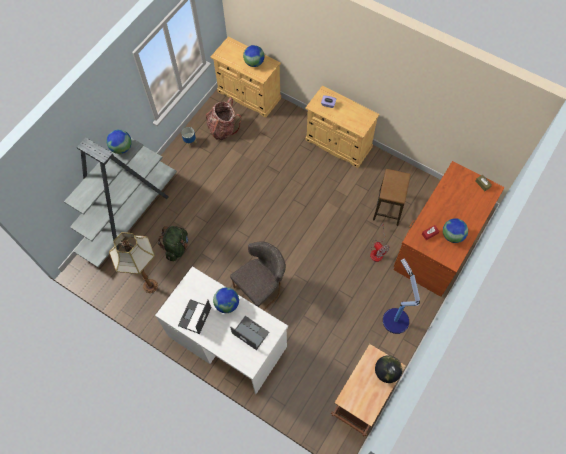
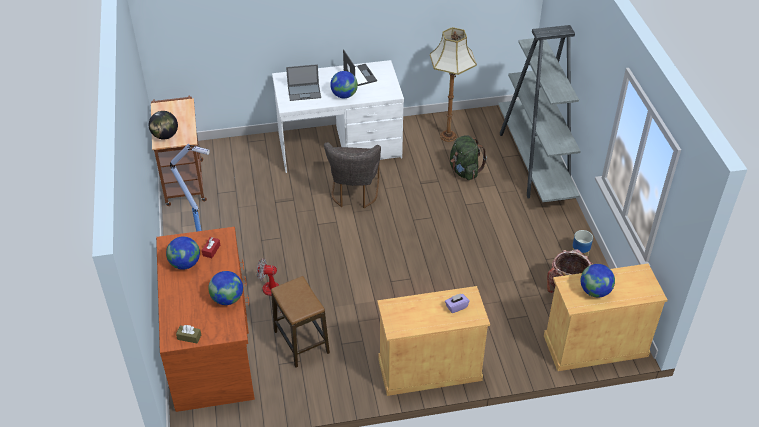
camera: 135 degrees right, 20 degrees down
globe [107,129,132,154] -> globe moved to [208,271,243,305]

